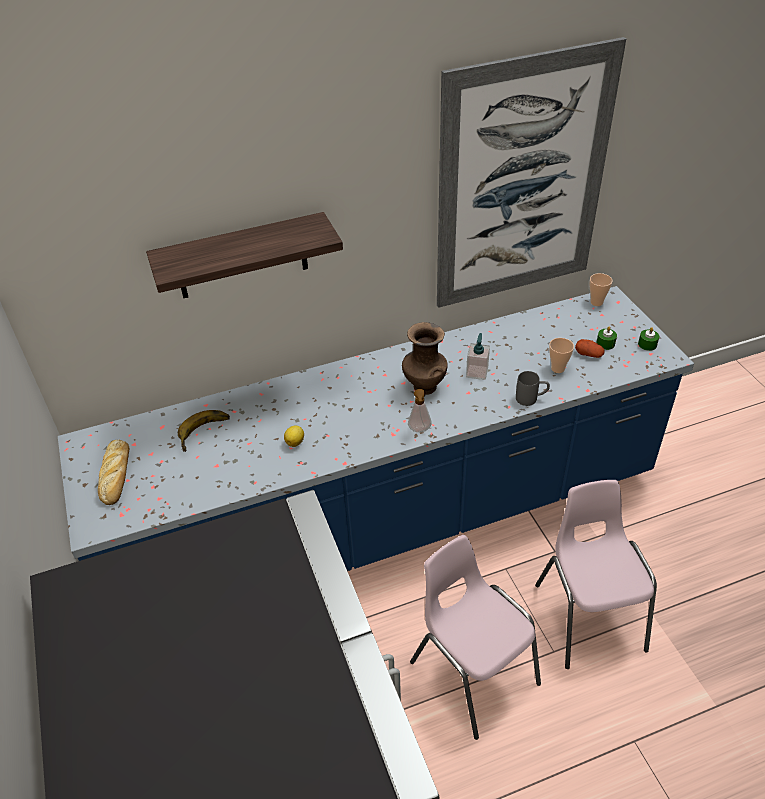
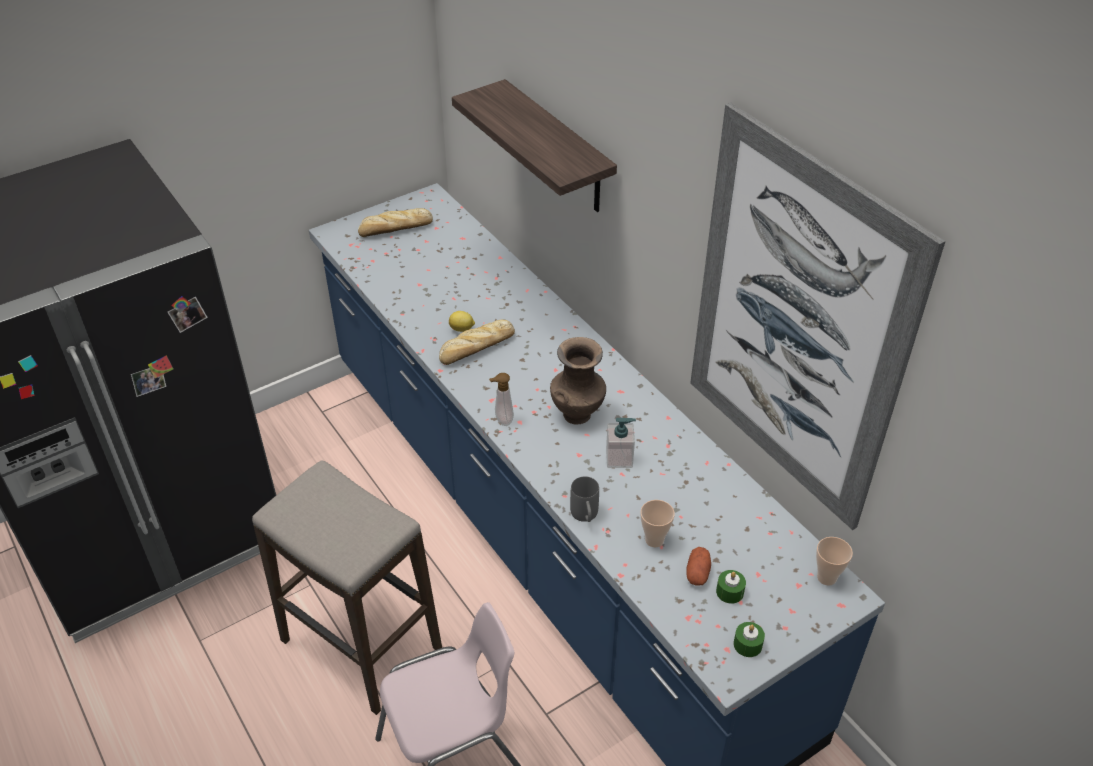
camera: 75 degrees right, 0 degrees up
banana [178,410,230,452] -> none
pink chair [410,535,541,740] -> stool [252,460,442,715]
none -> bread [439,319,515,365]

